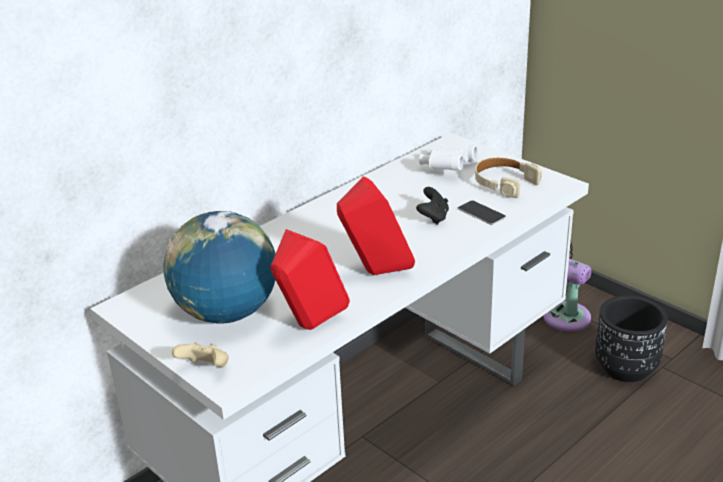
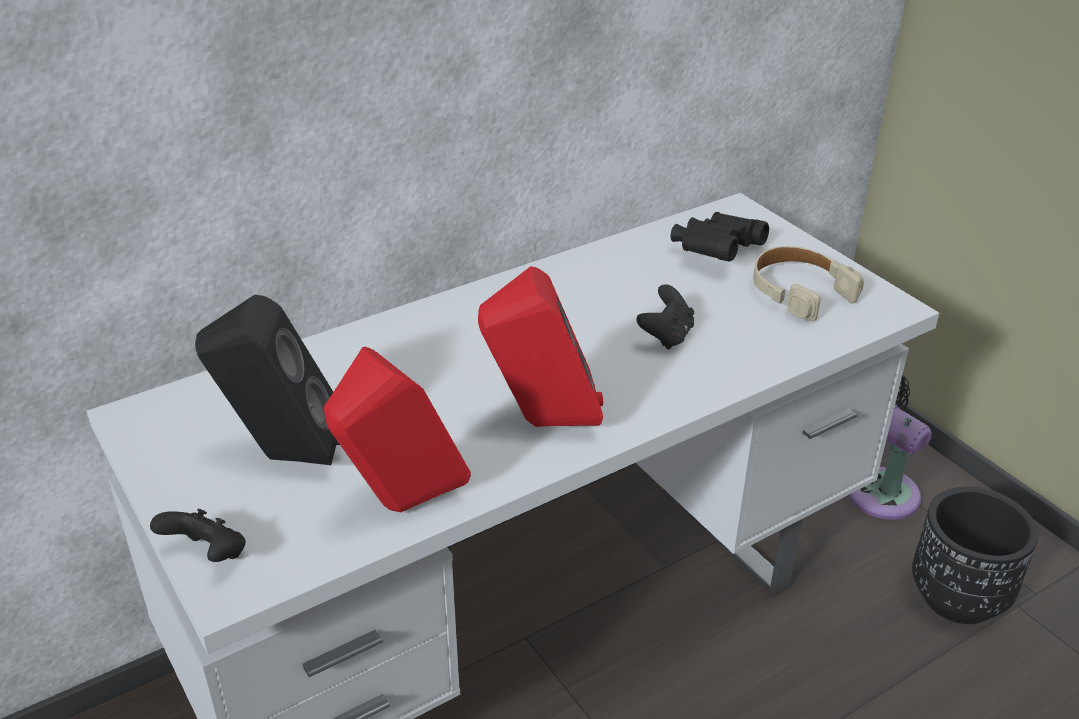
camera: 10 degrees right, 5 degrees up
globe [163,211,275,324] -> black speaker [195,294,340,465]
beige game controller [172,342,229,368] -> black game controller [150,509,246,562]
white binoculars [419,144,477,171] -> black binoculars [671,212,769,261]
phone [458,200,506,225] -> none

